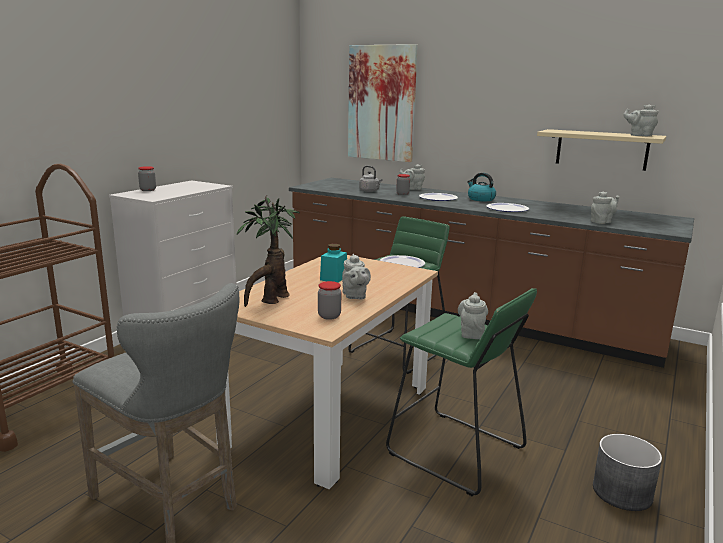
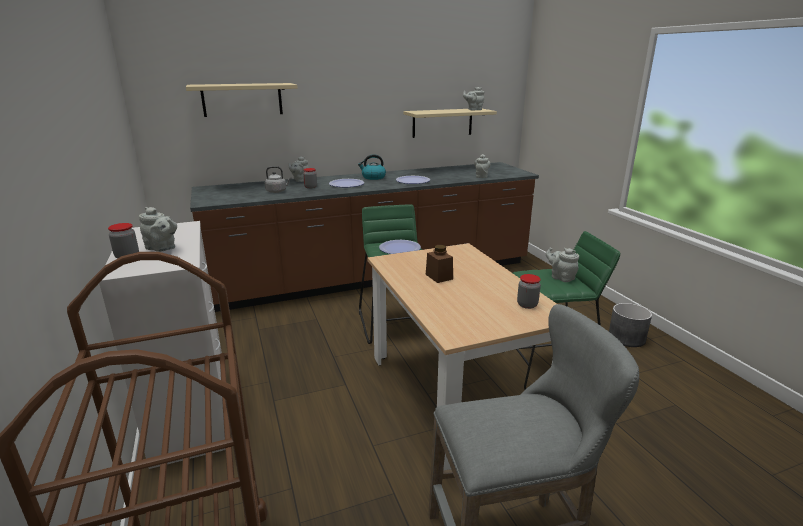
camera: 50 degrees left, 5 degrees up
potted plant [236,195,299,307] -> none
turquoise jar [320,244,347,283] -> brown jar [426,245,453,283]
grey teapot [342,254,371,299] -> grey teapot moved to [139,207,177,252]
picture [348,44,418,162] -> beige shelf [186,83,298,117]

